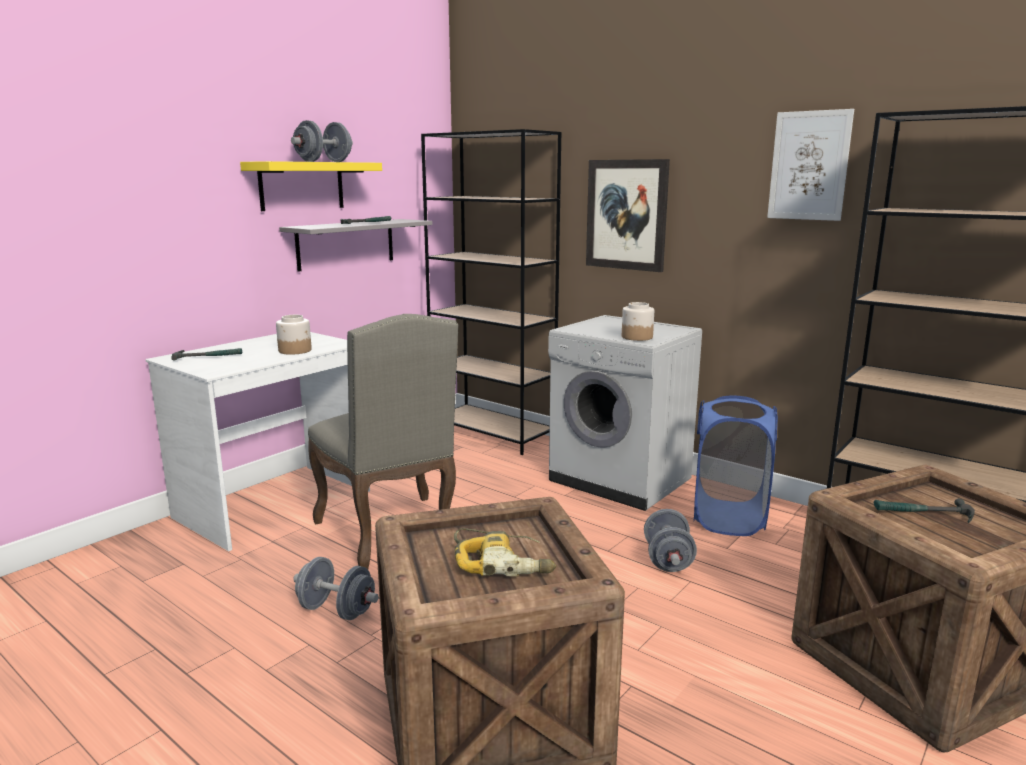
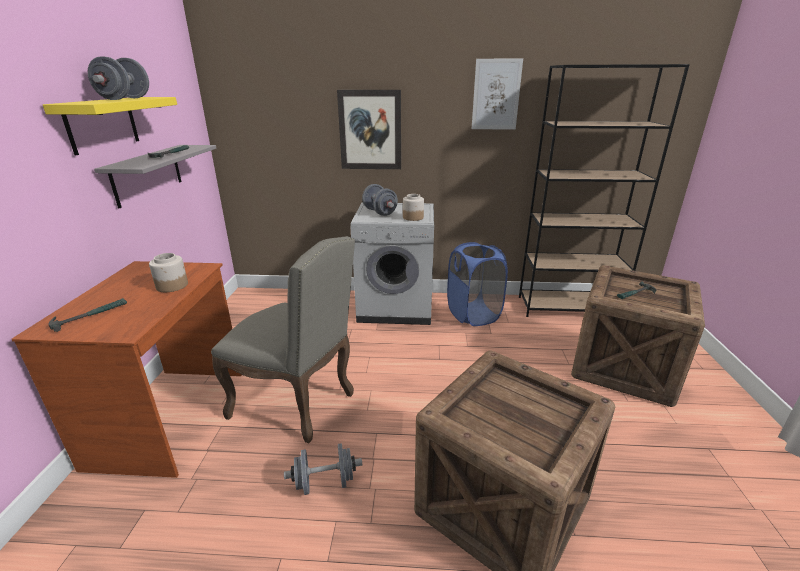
camera: 35 degrees left, 10 degrees up
white desk [146,332,370,551] -> brown desk [12,261,242,478]
beige bookcase [421,129,561,455] -> none
power drill [454,528,557,577] -> none
grey dumbbell [644,509,697,572] -> grey dumbbell moved to [362,184,398,216]

